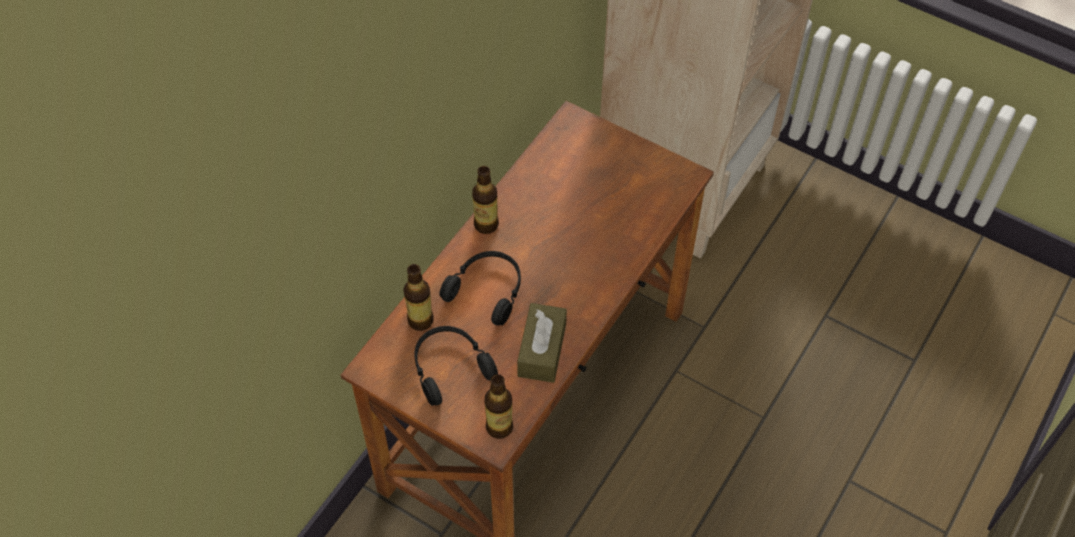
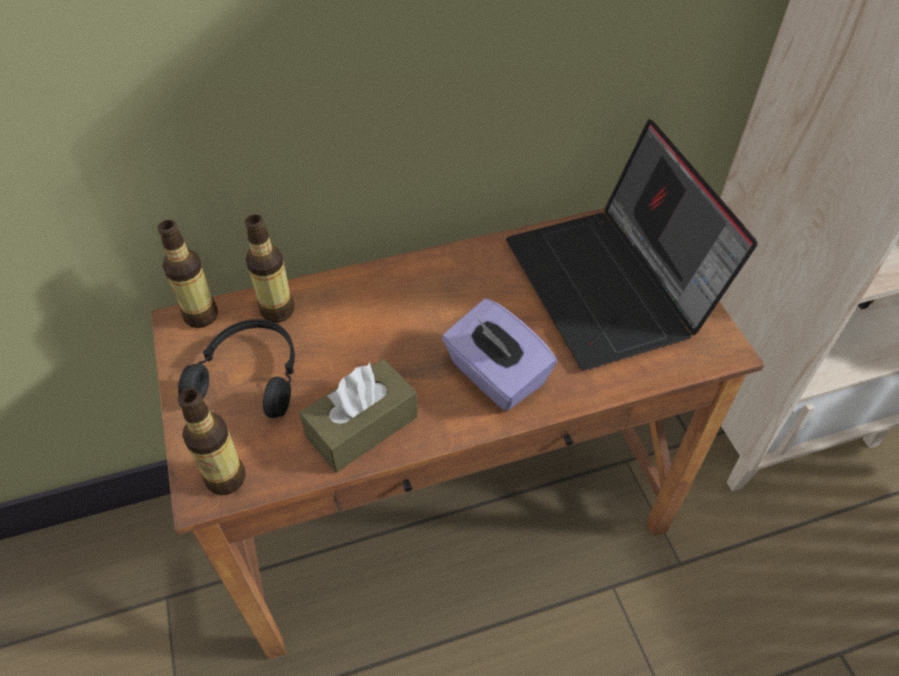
camera: 40 degrees right, 5 degrees down
black headphones [439,251,521,325] -> none
bottle [472,166,499,234] -> bottle moved to [157,220,218,328]
none -> purple tissue box [442,299,557,411]
none -> laptop [506,119,758,370]

